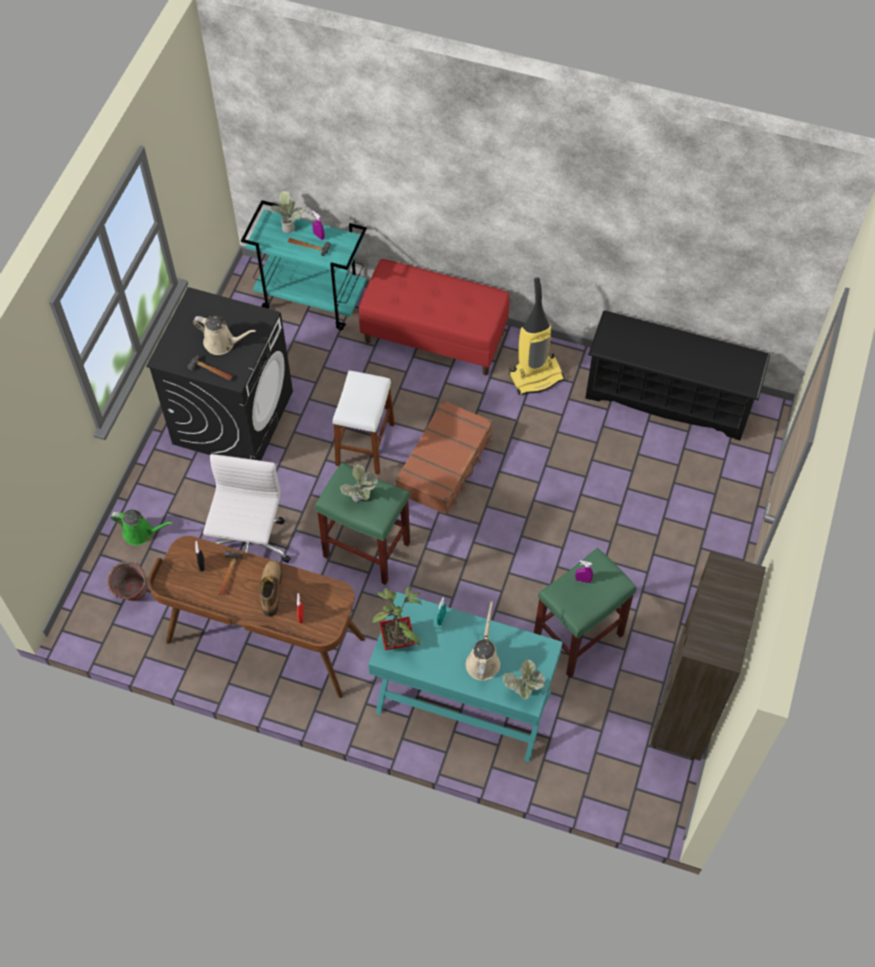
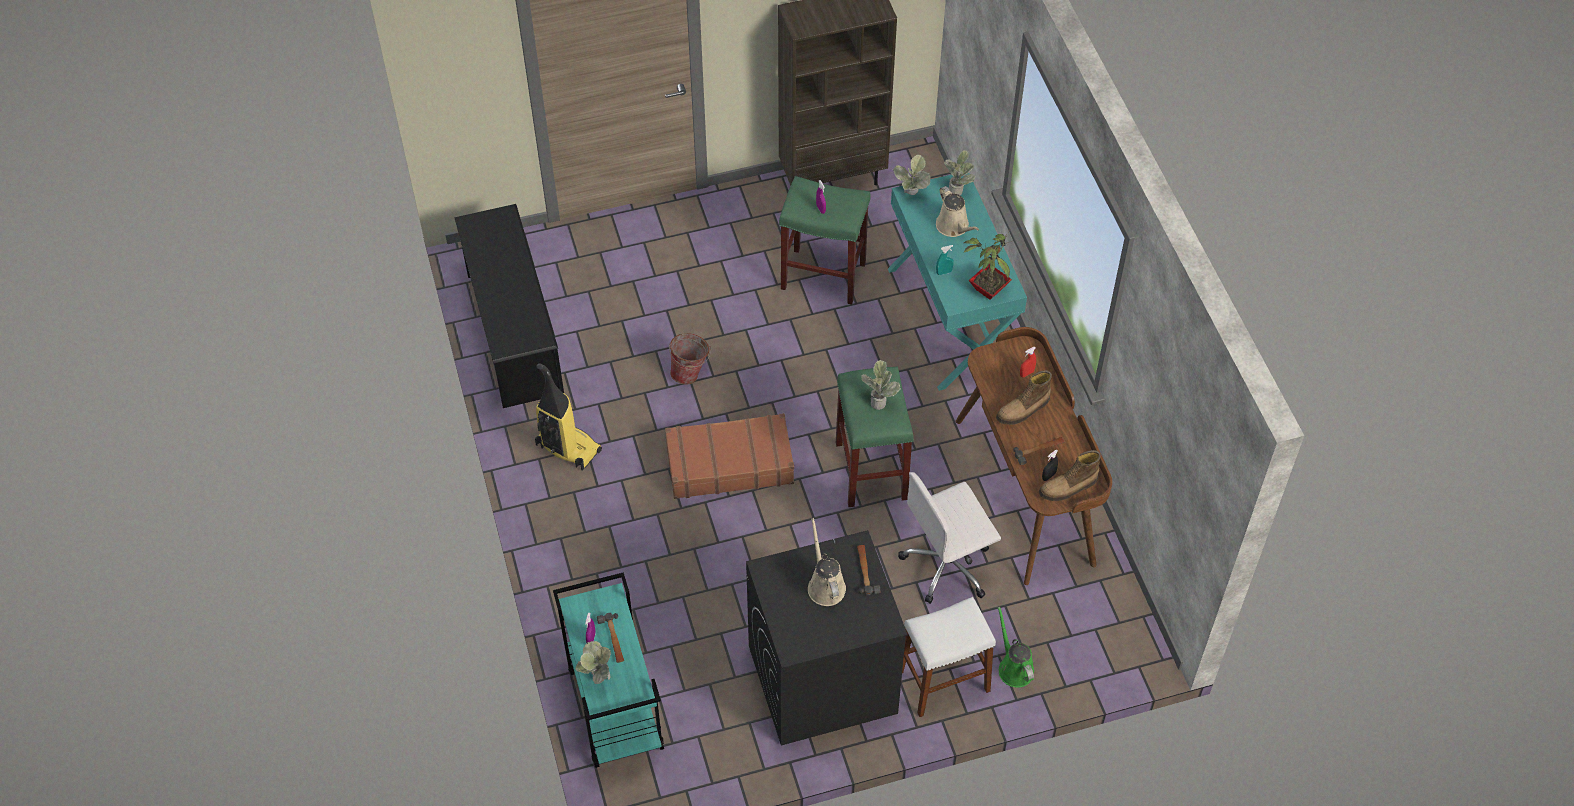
camera: 125 degrees left, 5 degrees down
bucket [107,560,147,601] -> bucket moved to [669,333,711,385]
white stool [333,370,395,475] -> white stool moved to [902,597,996,717]
red bench [359,259,510,375] -> none
beige watering can [466,601,500,681] -> beige watering can turned 90 degrees counterclockwise [936,186,979,237]
none -> potted plant [893,155,931,195]
none -> boot [1039,450,1101,501]

